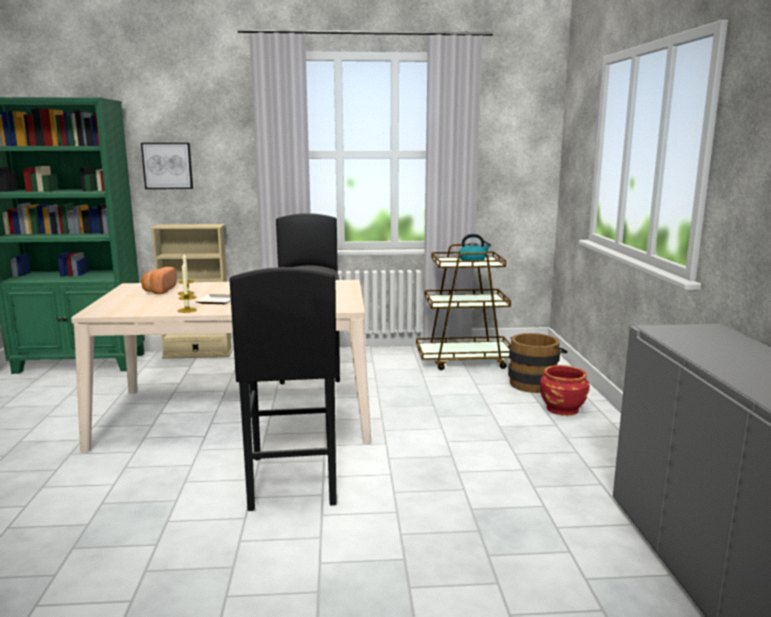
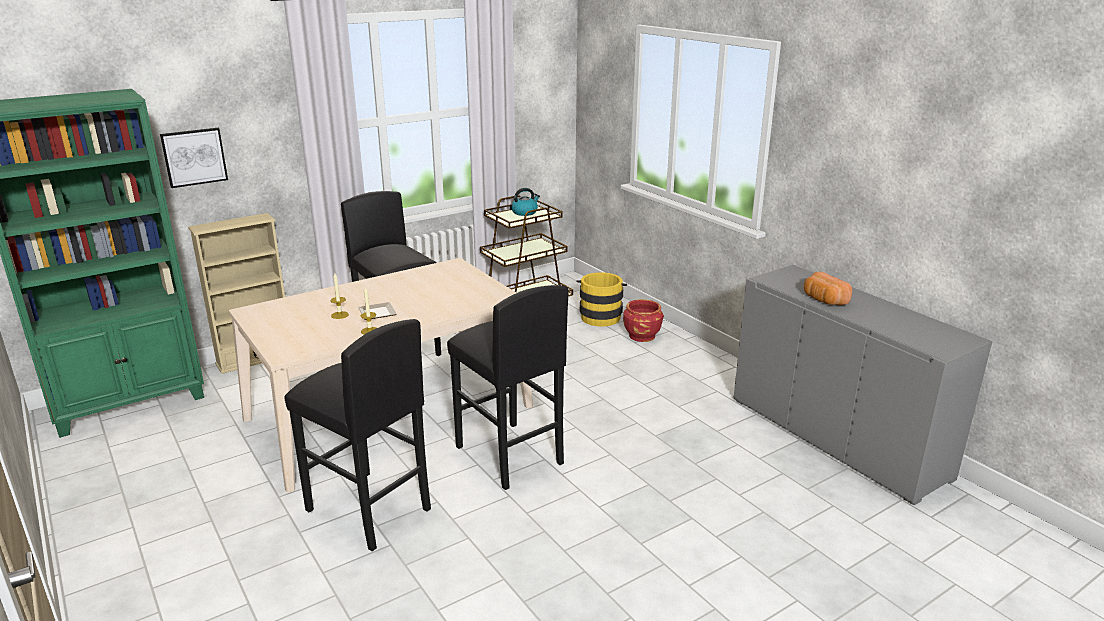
camera: 30 degrees left, 10 degrees up
bread [141,267,177,294] -> bread moved to [804,272,852,305]
brown bucket [508,333,568,393] -> yellow bucket [577,272,627,326]
none -> black stool [284,319,431,551]

